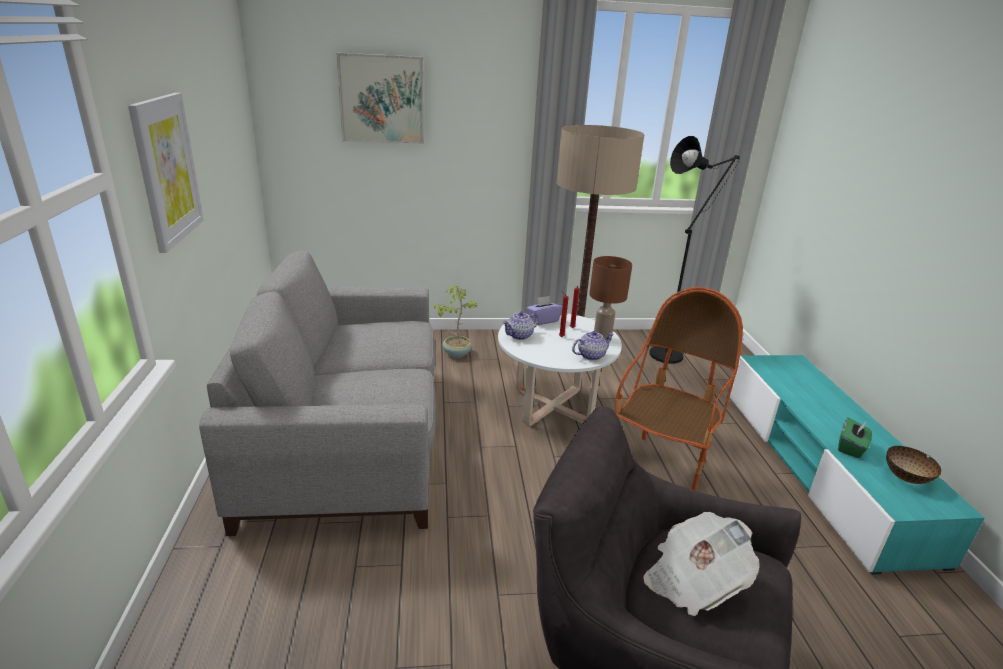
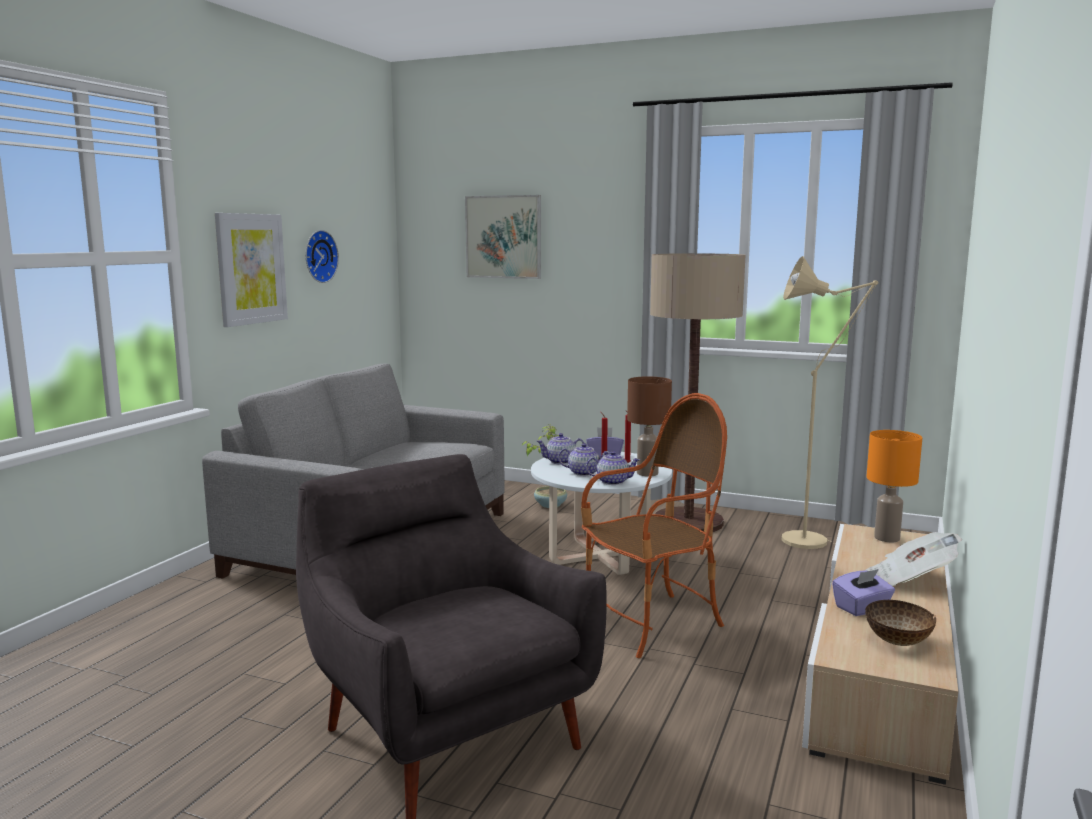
camera: 30 degrees right, 15 degrees down
newspaper [643,512,760,616] -> newspaper moved to [865,532,962,586]
black floor lamp [650,136,740,364] -> beige floor lamp [782,256,878,549]
turquoise tv stand [730,355,984,575] -> beige tv stand [802,524,958,785]
green tissue box [838,417,872,458] -> purple tissue box [832,569,895,616]
none -> wall clock [305,230,339,283]
none -> teapot [558,443,610,476]
none -> orange table lamp [866,430,922,542]

